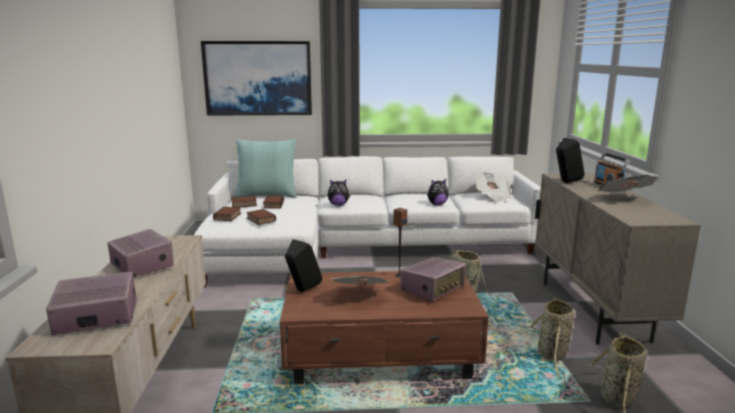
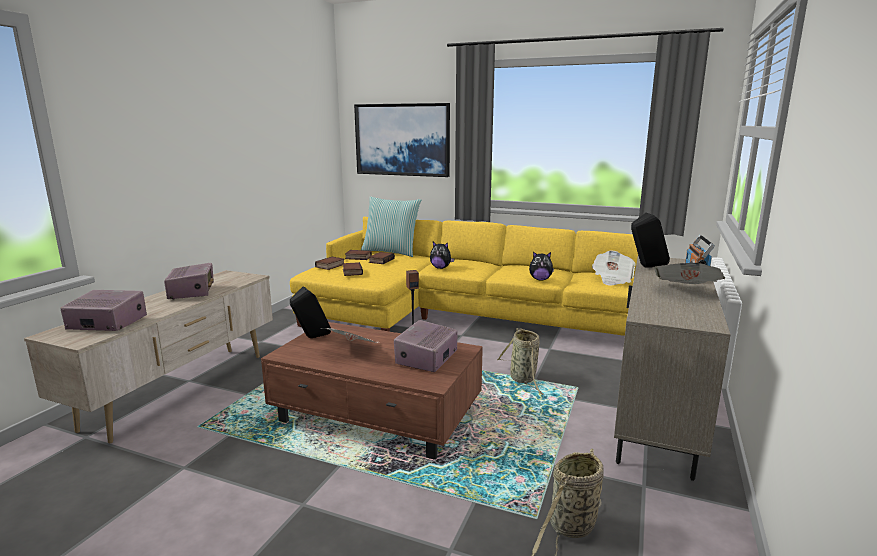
camera: 25 degrees right, 0 degrees up
white sofa [194,156,541,287] -> yellow sofa [290,217,638,336]
radio [400,257,466,301] -> radio turned 135 degrees clockwise [394,320,457,372]
basket [528,297,575,379] -> none

